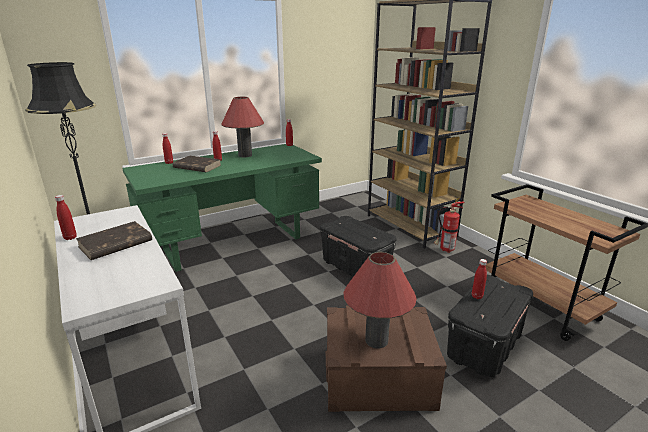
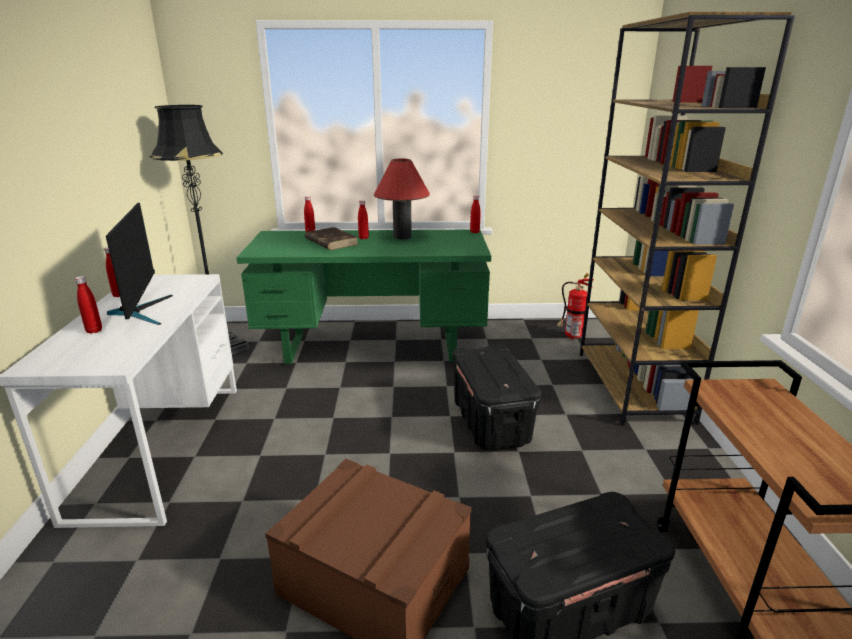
camera: 30 degrees right, 0 degrees up
brown book [76,221,152,260] -> monitor [106,203,173,325]
red table lamp [343,252,417,348] -> none
fire extinguisher [434,198,465,253] -> fire extinguisher moved to [557,273,594,339]
red bottle [472,259,487,299] -> red bottle moved to [75,276,102,334]

